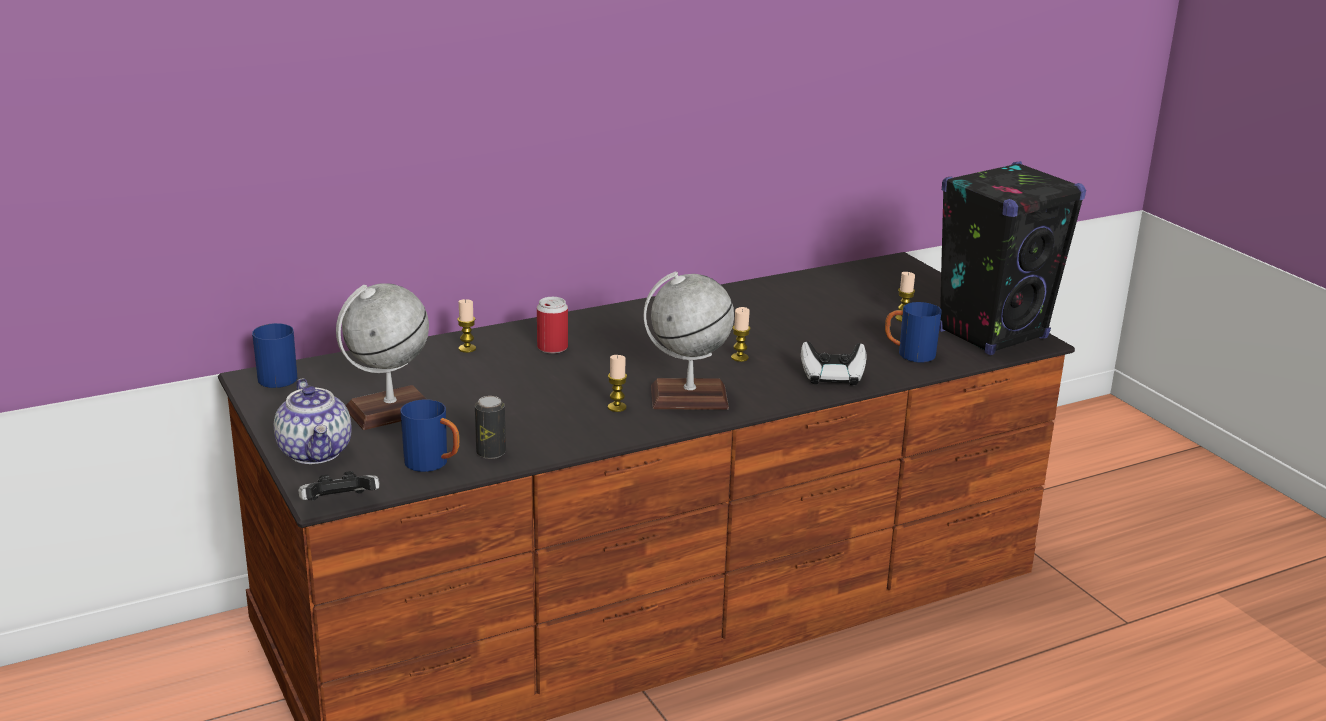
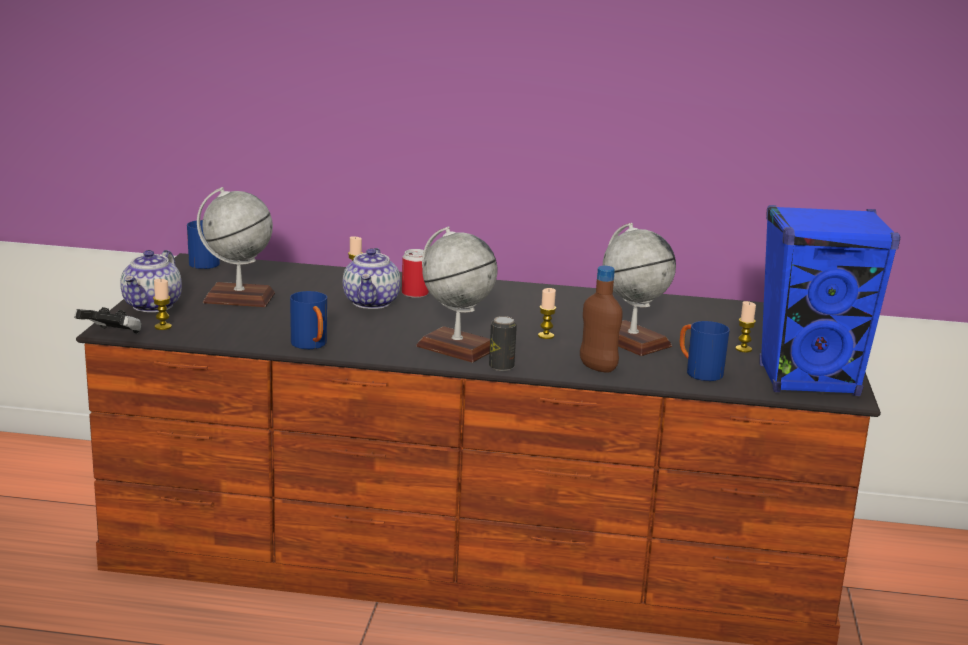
camera: 35 degrees right, 5 degrees down
blue mug [400,399,460,472] -> blue mug moved to [290,291,327,349]
can [475,396,506,459] -> can moved to [489,316,517,371]
candle [608,355,627,412] -> candle moved to [153,279,172,330]
game controller [801,341,867,386] -> brown bottle [580,266,623,373]
black speaker [939,161,1086,355] -> blue speaker [759,205,900,396]
none -> teapot [343,248,401,309]
none -> globe [603,223,676,356]

